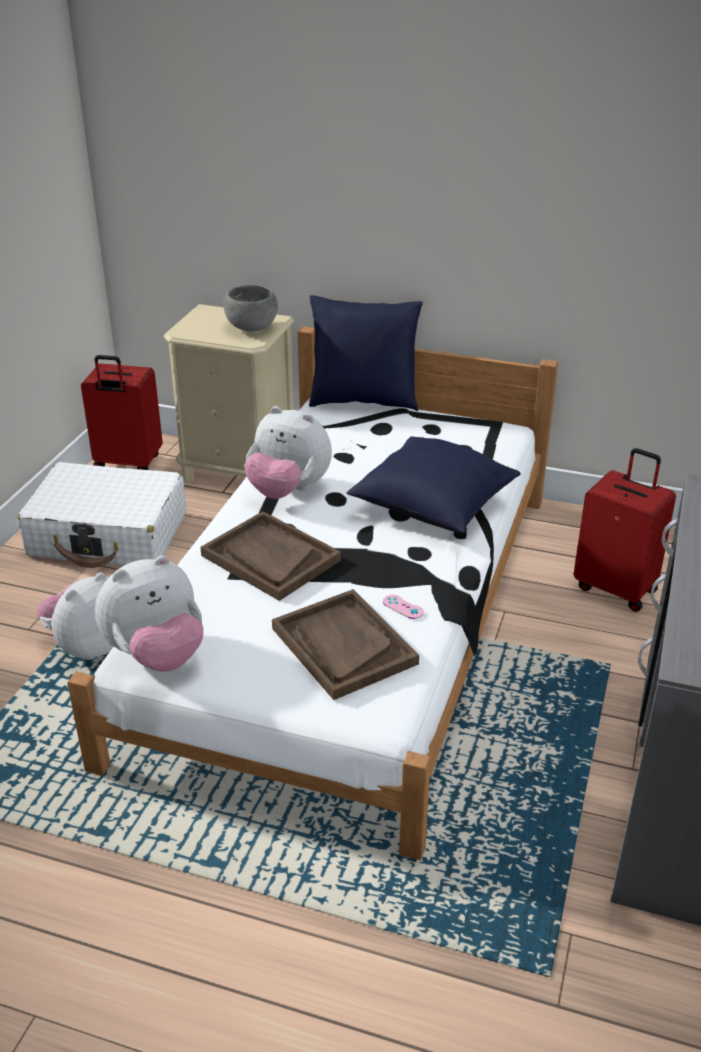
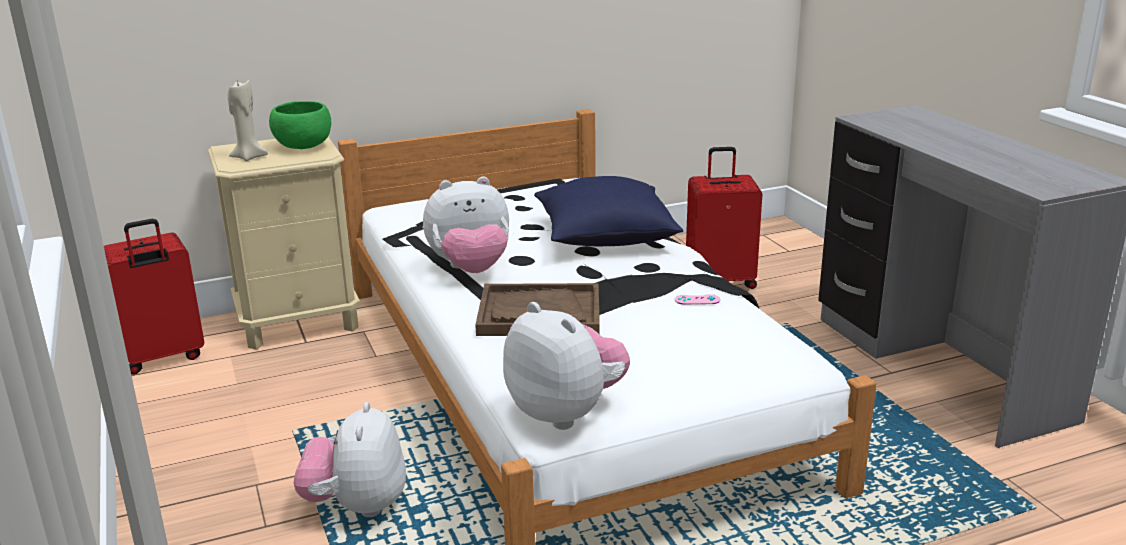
camera: 40 degrees left, 10 degrees down
white suitcase [17,462,186,568] -> none
plush toy [95,556,203,672] -> plush toy turned 60 degrees counterclockwise [503,302,630,430]
grey bowl [224,285,278,331] -> green bowl [269,101,331,149]
brown tray [272,589,419,700] -> none
blue pillow [309,295,423,411] -> none
none -> beige candle [228,80,268,161]

